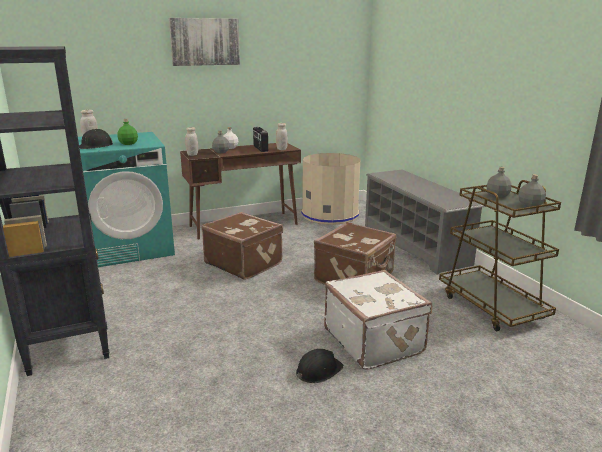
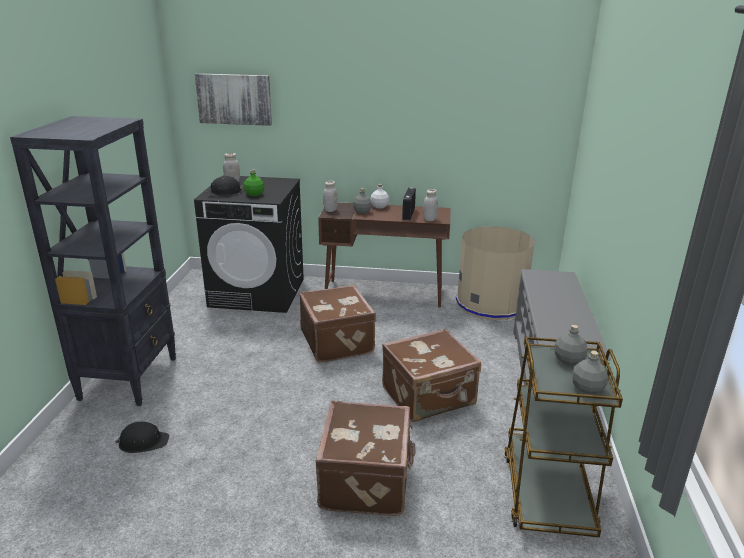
camera: 30 degrees right, 5 degrees up
turquoise washing machine [78,132,175,267] -> black washing machine [194,175,304,313]
picture [169,18,240,66] -> picture moved to [194,73,272,126]
black hard hat [296,349,344,383] -> black hard hat moved to [114,422,169,453]
white suitcase [324,270,432,370] -> brown suitcase [315,401,416,516]

